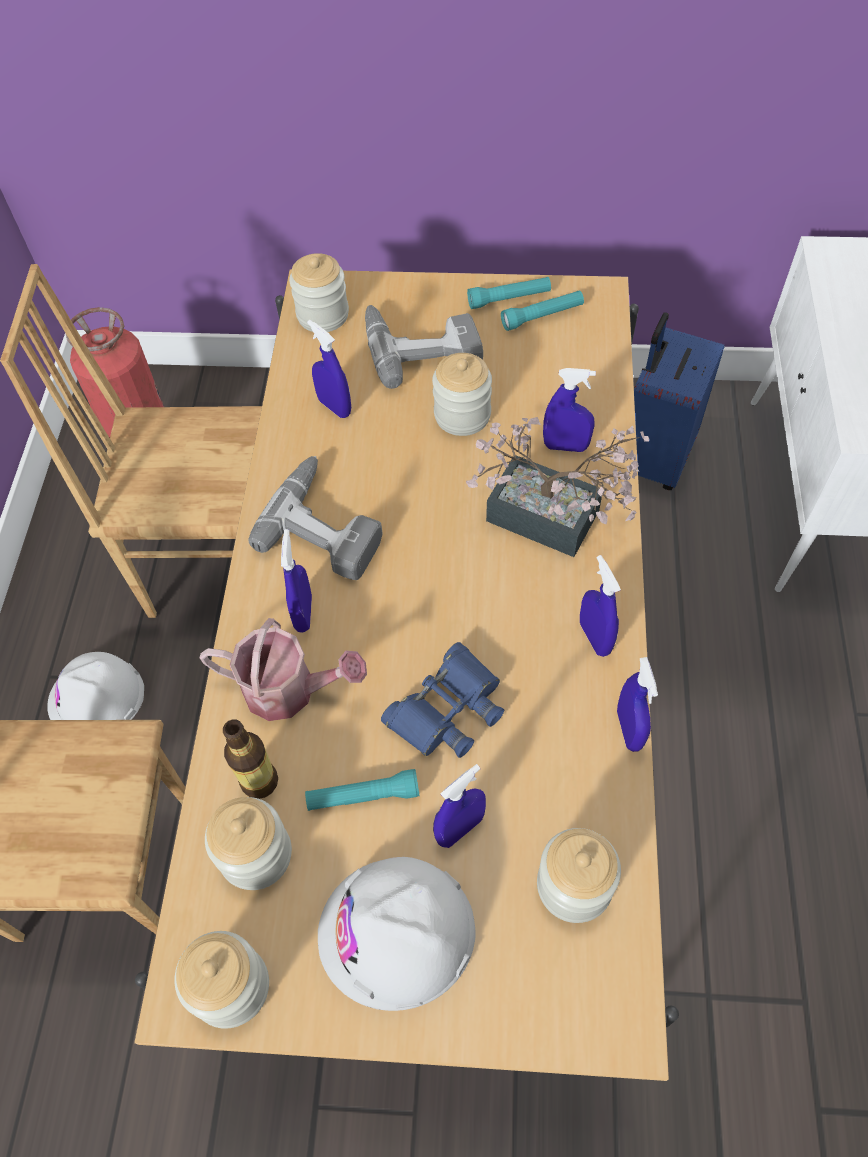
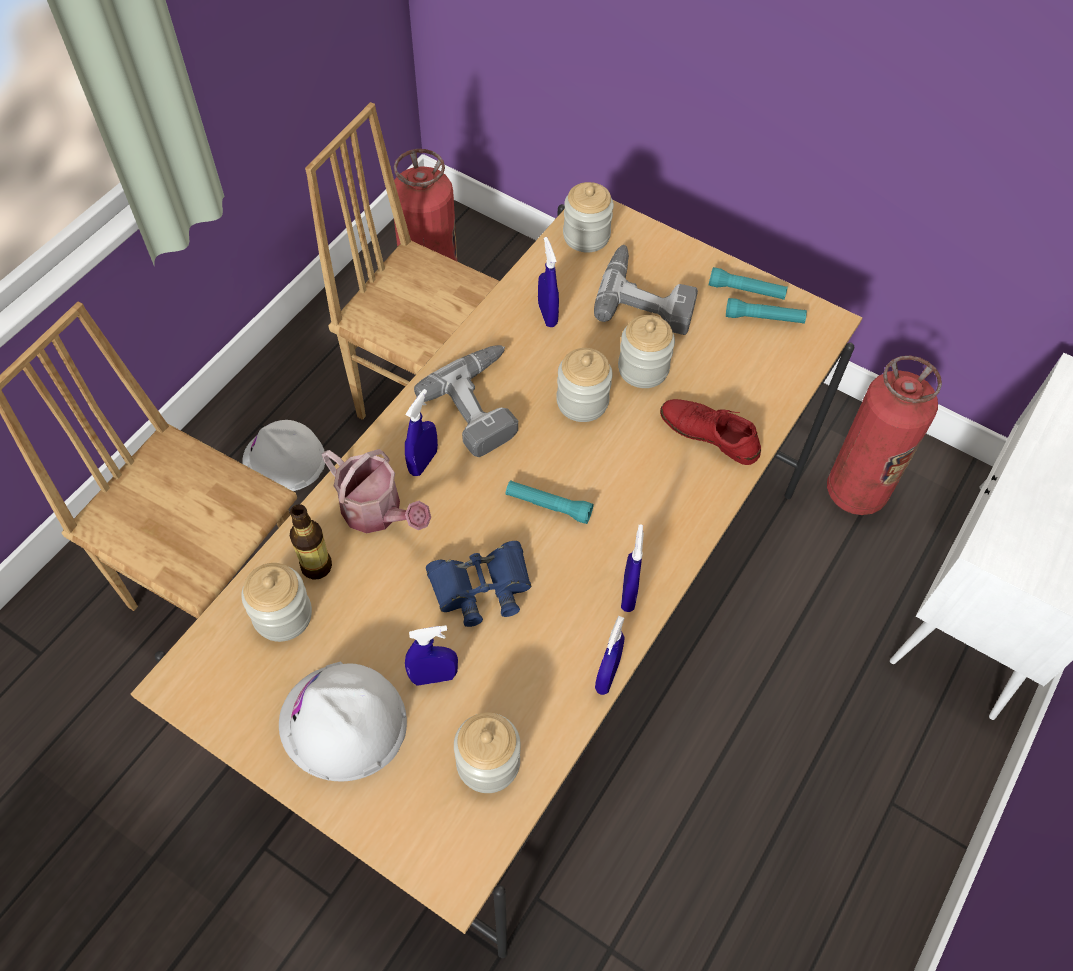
camera: 25 degrees right, 0 degrees up
jar [174,931,269,1029] -> jar moved to [556,348,613,422]
turquoise flashlight [305,769,420,811] -> turquoise flashlight moved to [506,480,594,524]
potted plant [466,417,649,557] -> none
blue spray bottle [543,368,596,452] -> red shoe [660,399,761,465]
blue suitcase [634,312,725,490] -> fire extinguisher [827,356,942,515]

